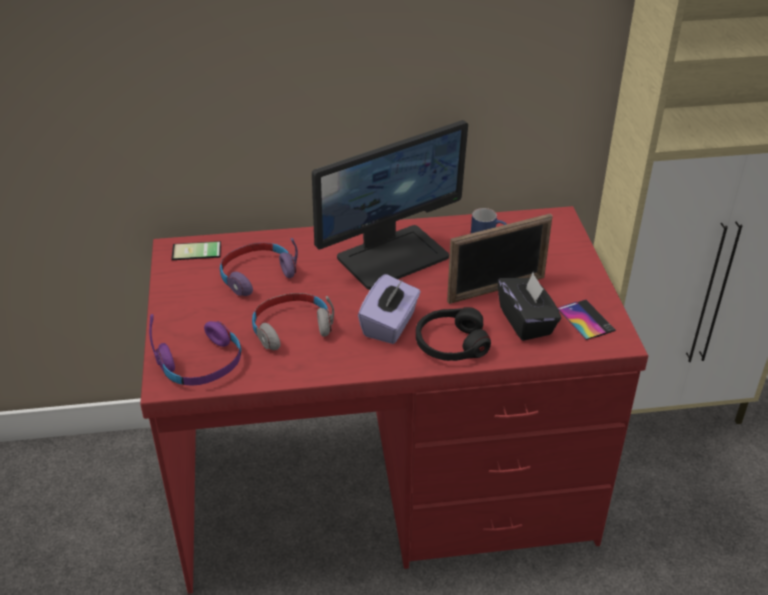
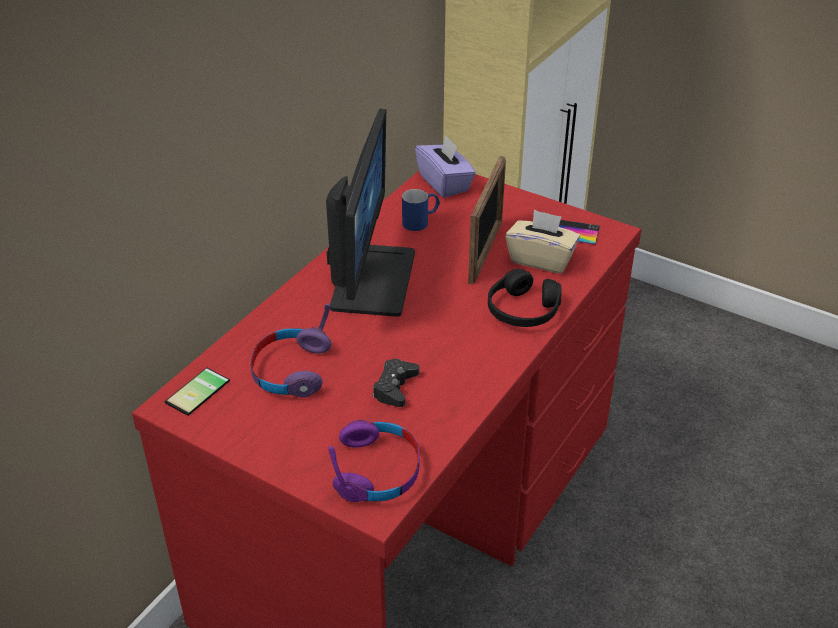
camera: 50 degrees left, 0 degrees up
grey headphones [252,293,334,350] -> black game controller [372,359,419,407]
purple tissue box [358,274,421,344] -> purple tissue box moved to [415,135,476,198]
black tissue box [497,272,561,341] -> beige tissue box [505,209,580,274]

